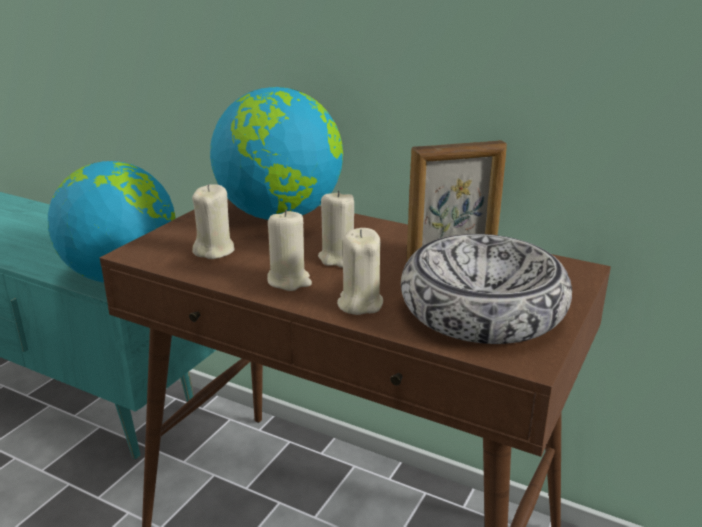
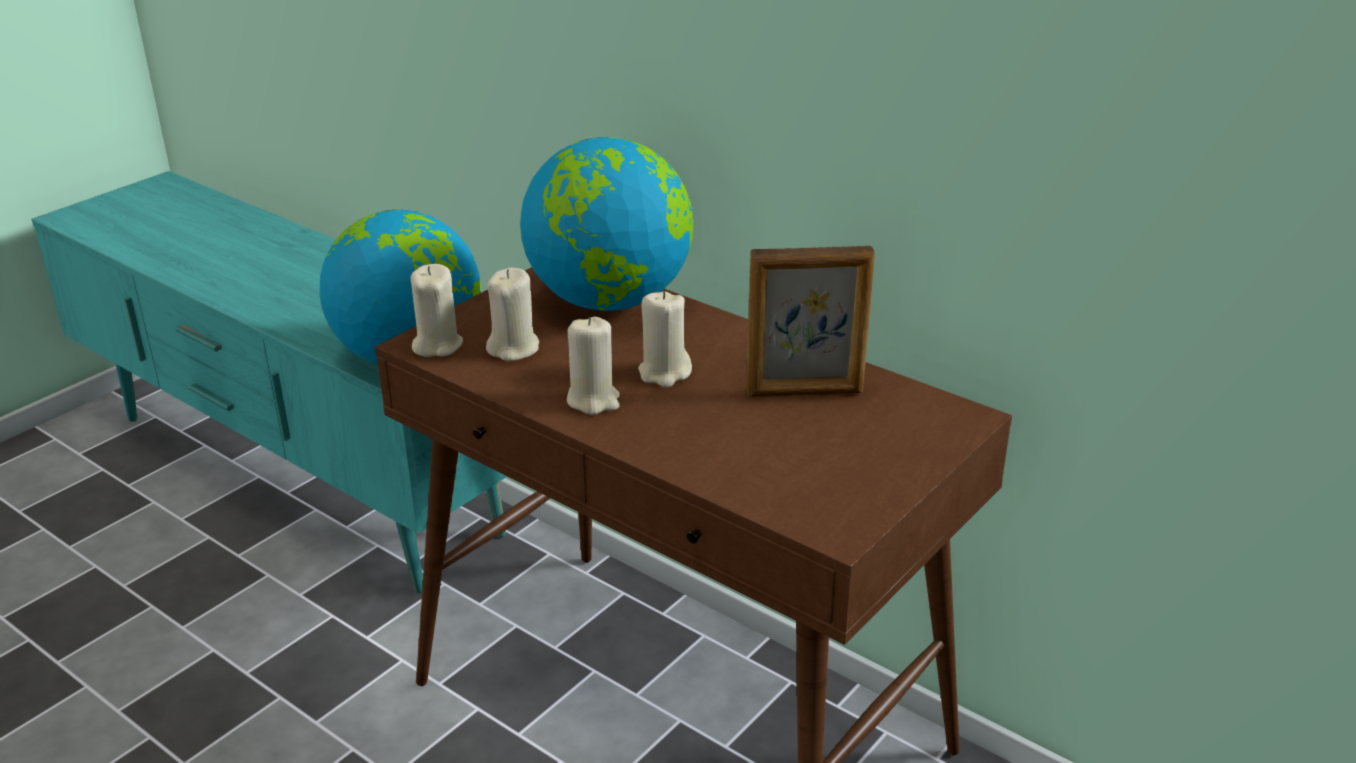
camera: 10 degrees right, 5 degrees up
beige candle [337,228,383,315] -> beige candle moved to [411,264,463,357]
bowl [401,234,572,344] -> none

